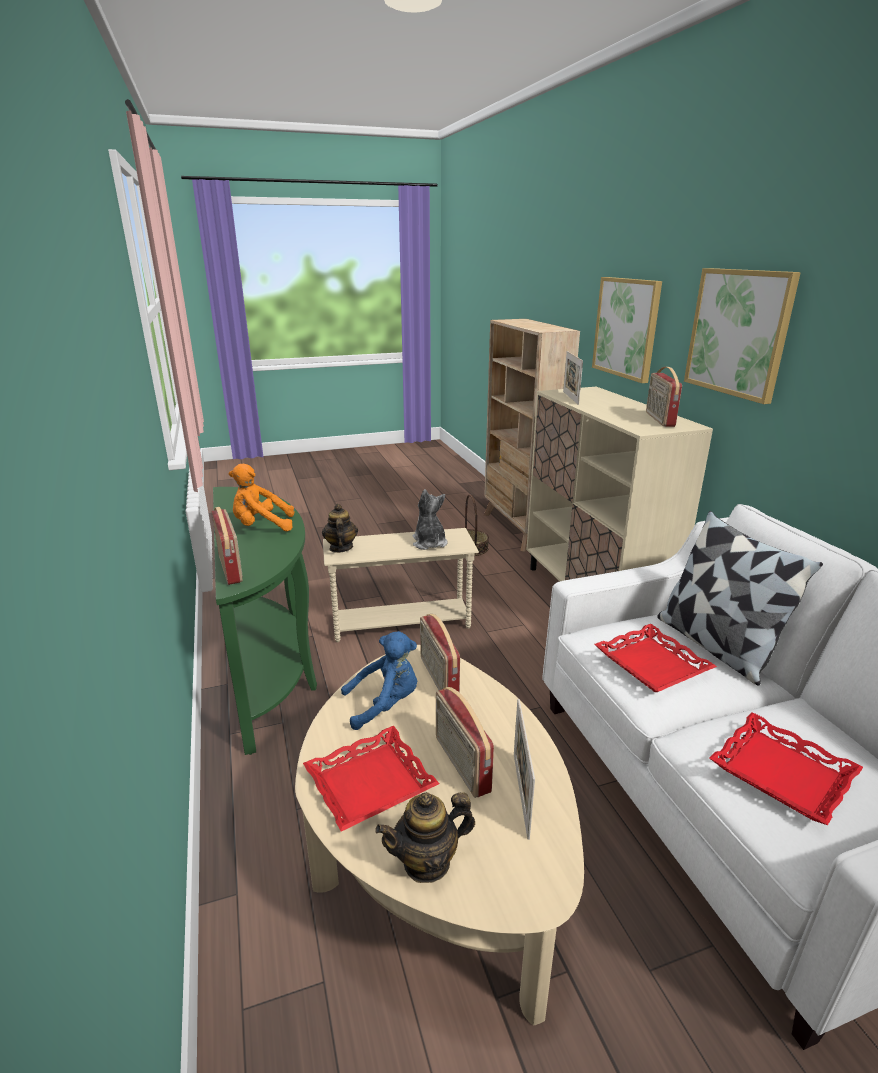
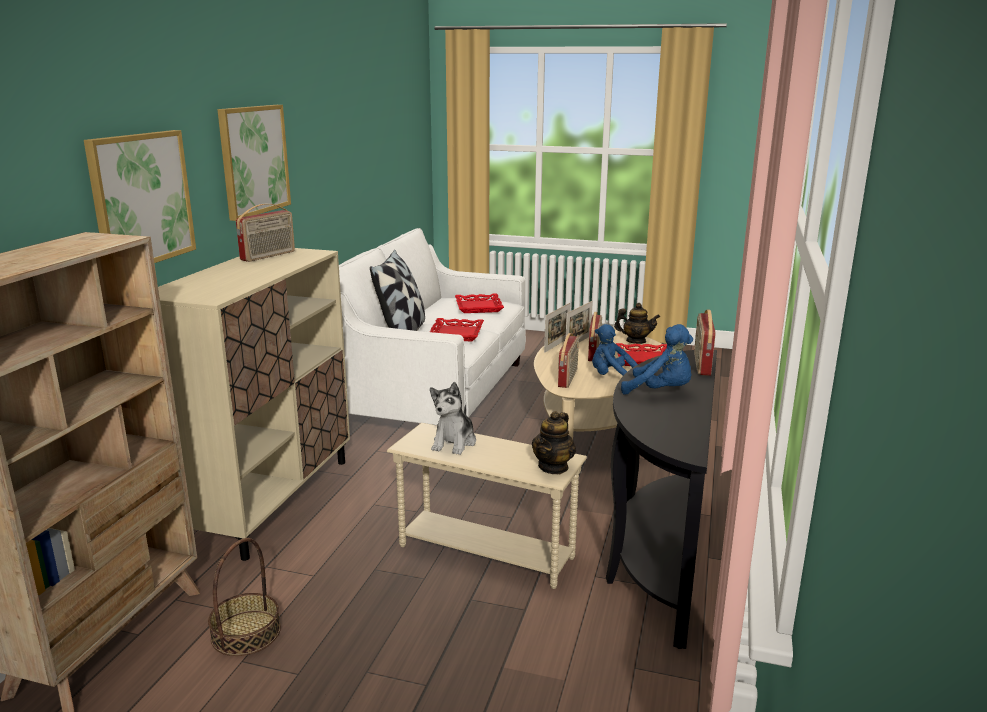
camera: 145 degrees left, 5 degrees down
green console table [213,487,317,755] -> black console table [606,350,717,649]
orange plush toy [229,464,294,531] -> blue plush toy [621,324,693,395]
picture frame [563,351,583,405] -> picture frame moved to [544,303,570,353]

